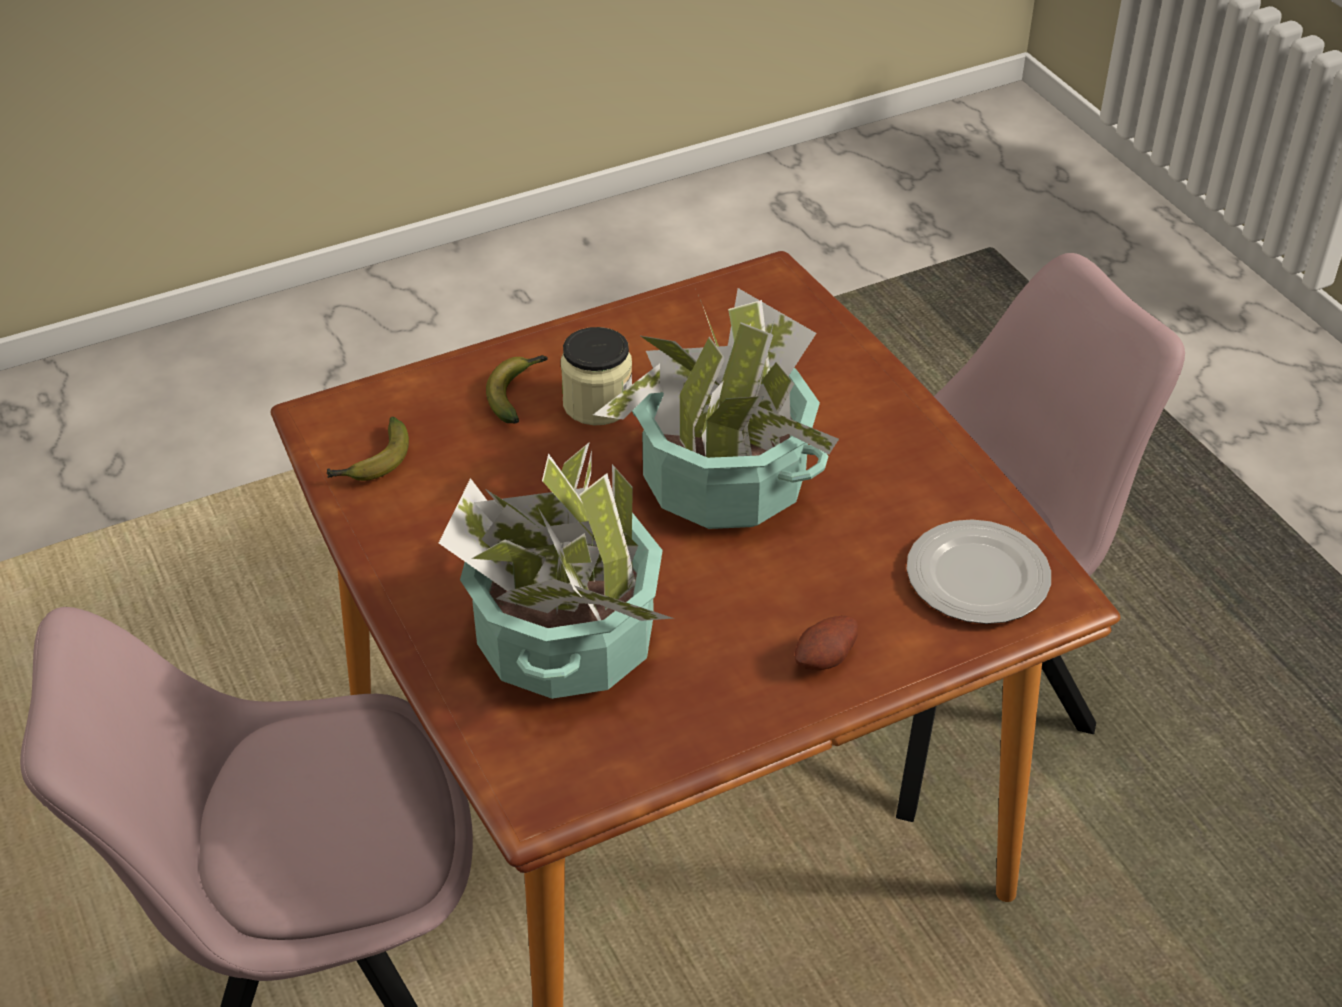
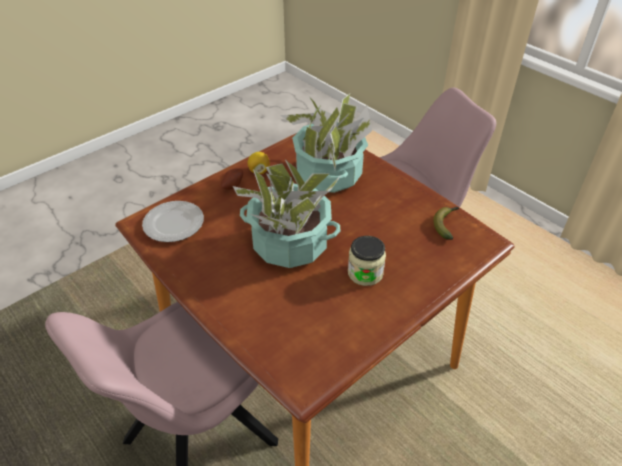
camera: 165 degrees right, 0 degrees up
banana [486,355,548,424] -> none
none -> lemon [247,152,270,174]

